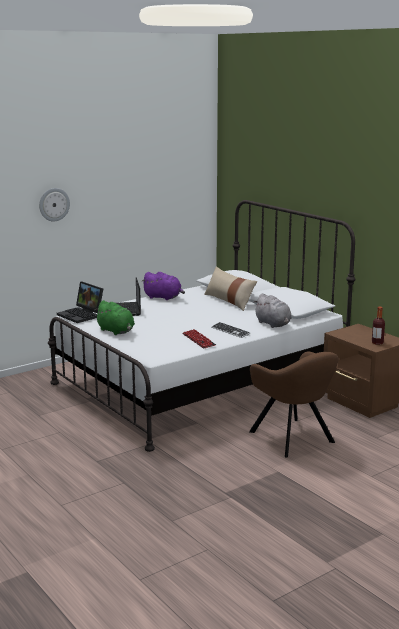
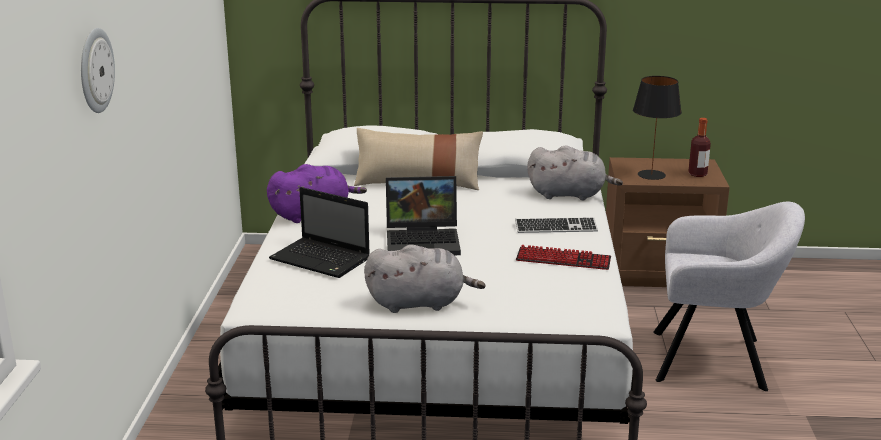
camera: 50 degrees left, 5 degrees up
laptop [57,281,103,323] -> laptop moved to [386,176,461,255]
green plush toy [95,300,135,335] -> grey plush toy [364,245,486,313]
brown armchair [249,351,339,457] -> grey armchair [653,202,805,391]
none -> black table lamp [633,76,682,180]

